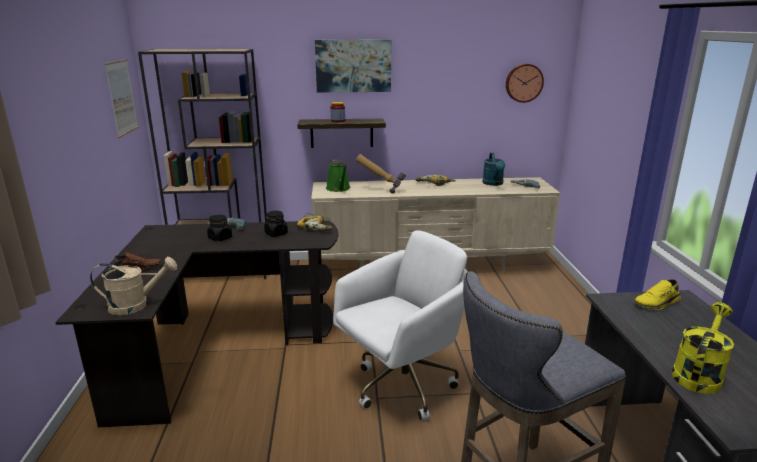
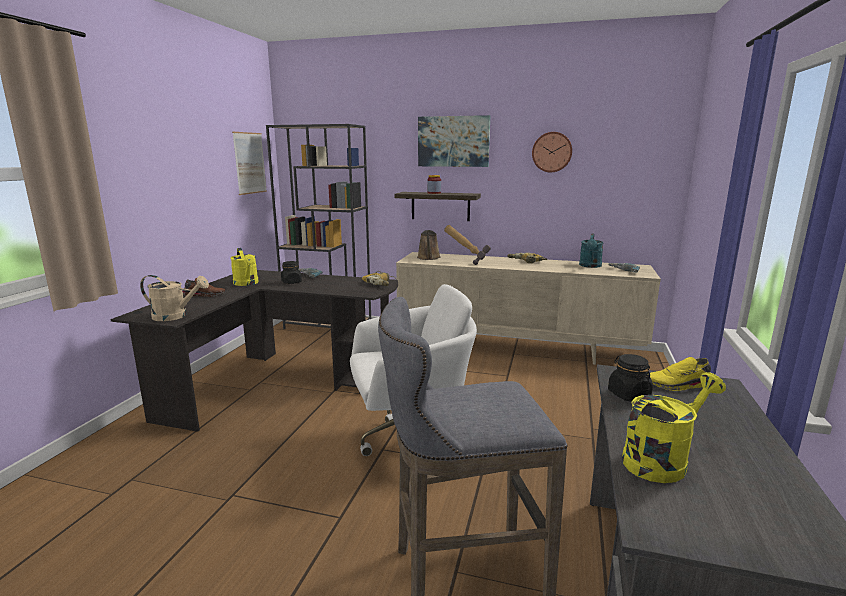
camera: 20 degrees right, 5 degrees down
black jar [264,211,288,237] -> black jar moved to [608,354,653,401]
green watering can [326,160,350,192] -> brown watering can [417,230,441,260]
wall clock [506,64,544,103] -> wall clock moved to [532,132,572,172]
none -> yellow watering can [230,248,259,286]

